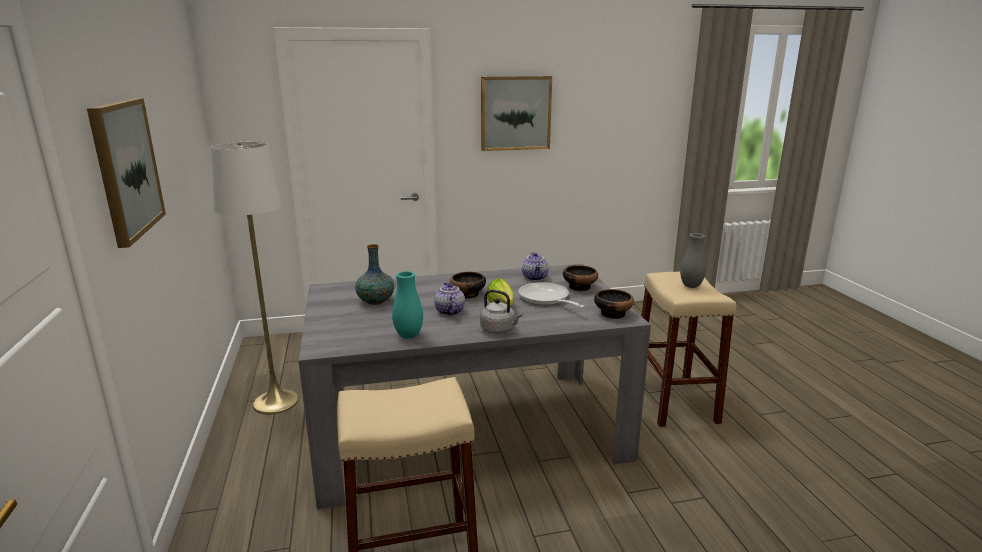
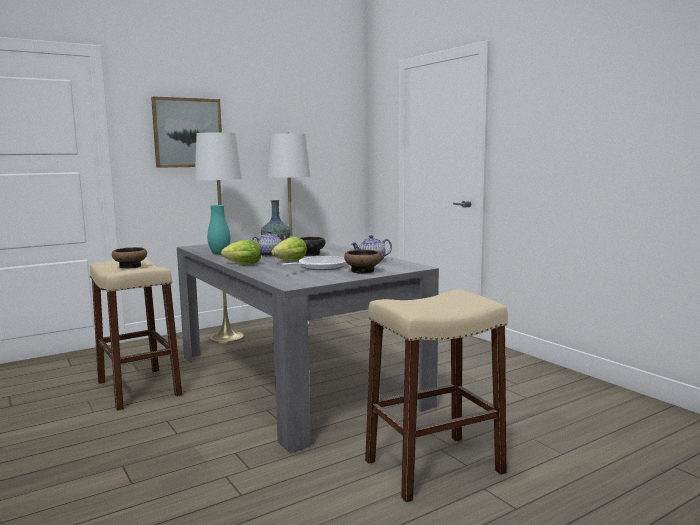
camera: 70 degrees right, 10 degrees down
grey kettle [480,290,523,334] -> lettuce [221,240,261,265]
picture [481,76,552,151] -> none
bowl [594,289,634,319] -> bowl moved to [112,247,147,269]
grey vase [680,233,707,288] -> none
none -> white floor lamp [195,132,244,343]

